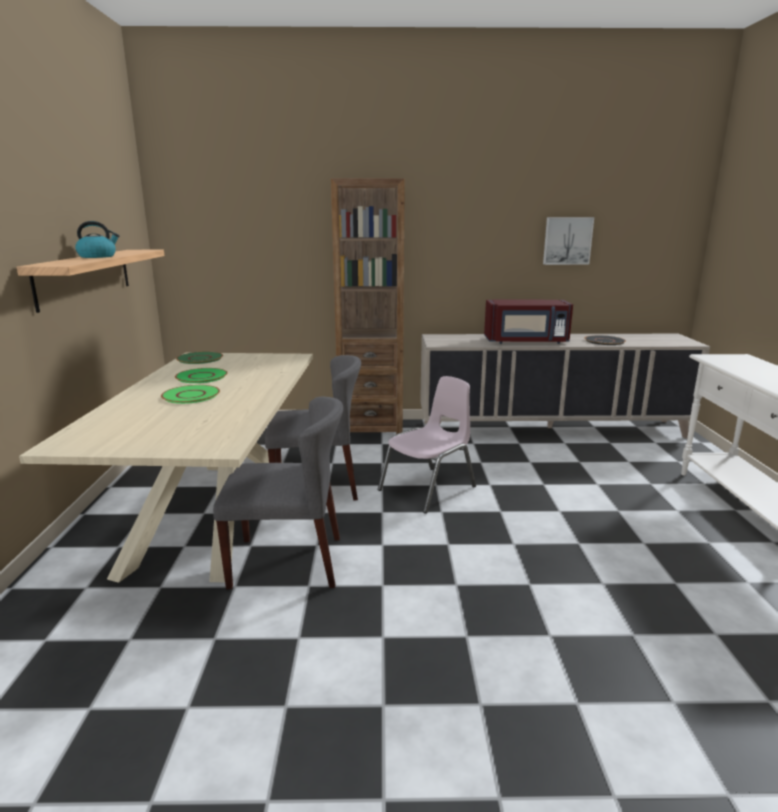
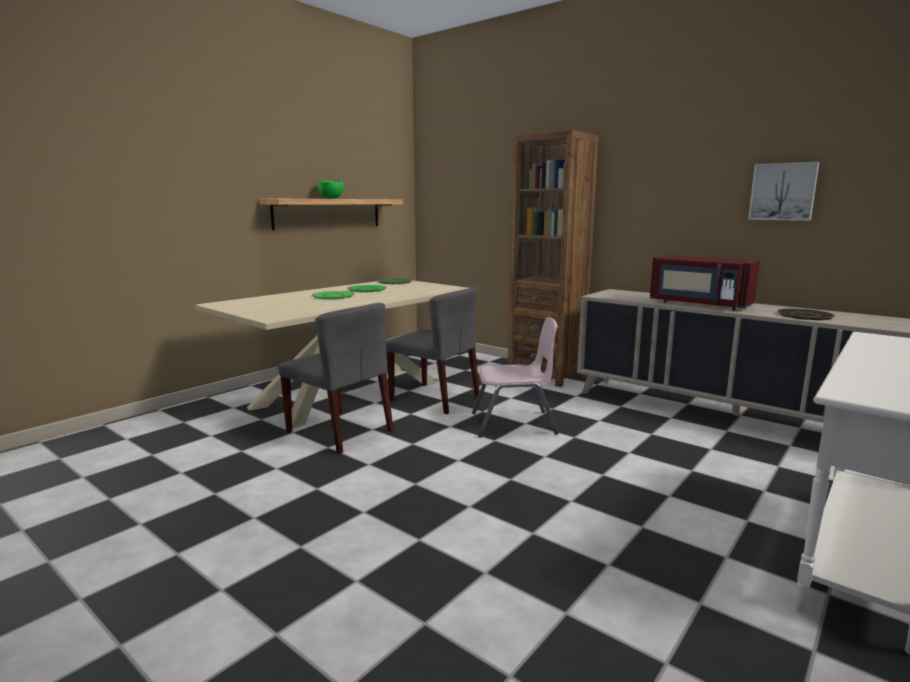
camera: 40 degrees right, 5 degrees down
kettle [75,221,120,258] -> green bowl [318,180,344,199]

